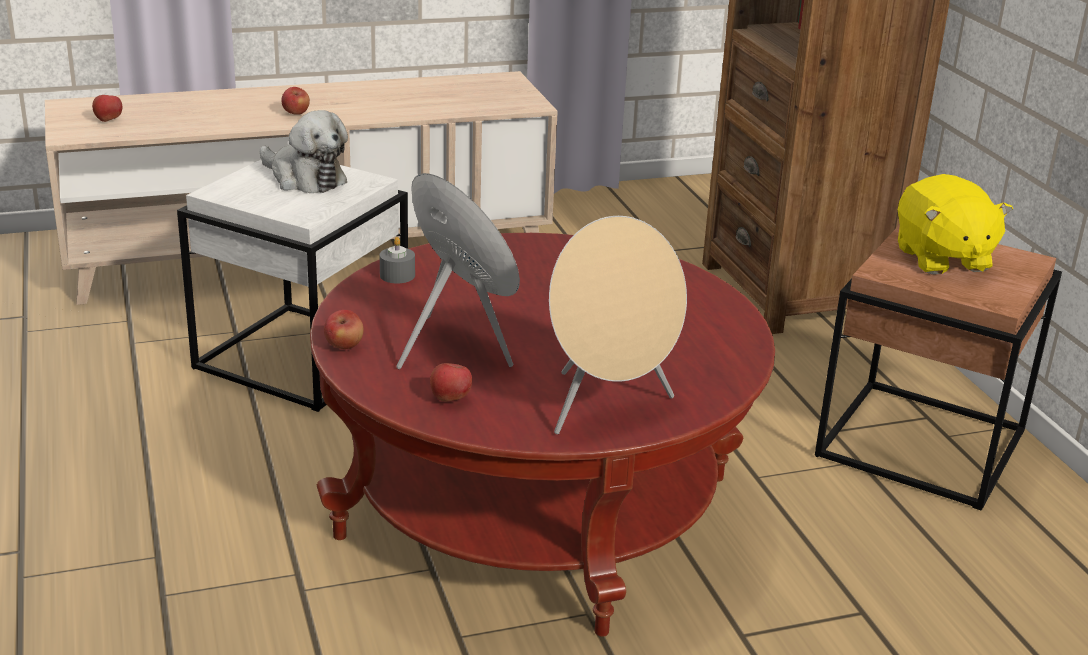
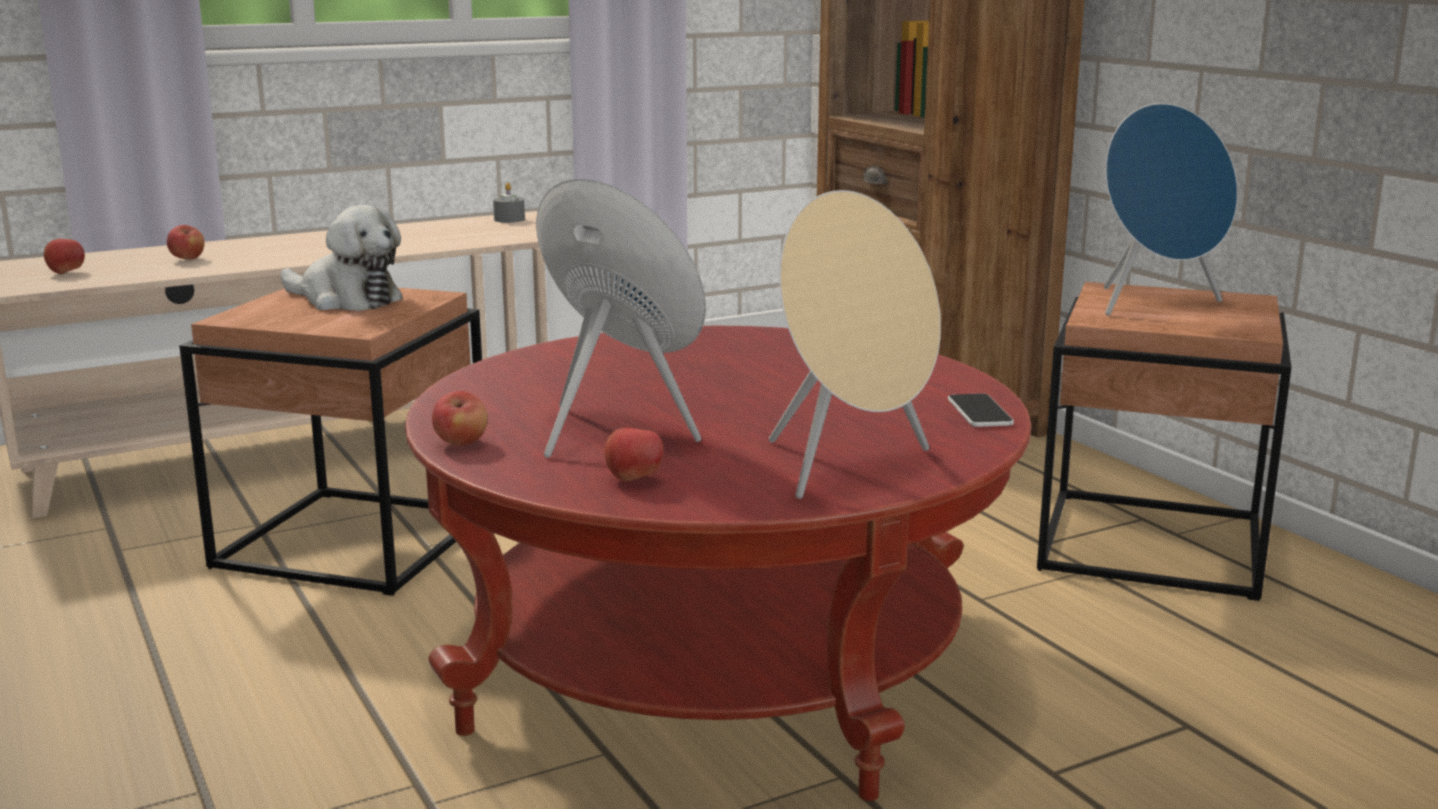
camera: 10 degrees left, 10 degrees down
white side table [177,151,408,412] -> brown side table [179,288,482,596]
apple [281,87,310,115] -> apple moved to [167,225,205,259]
grey candle [380,237,415,283] -> grey candle moved to [493,183,525,223]
yellow plush toy [898,174,1013,275] -> blue speaker [1104,103,1238,316]
none -> phone [948,393,1014,427]

